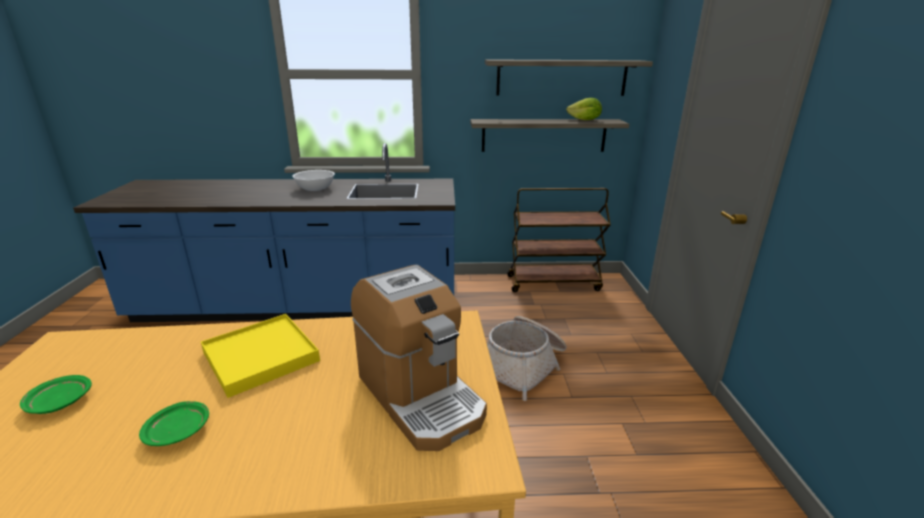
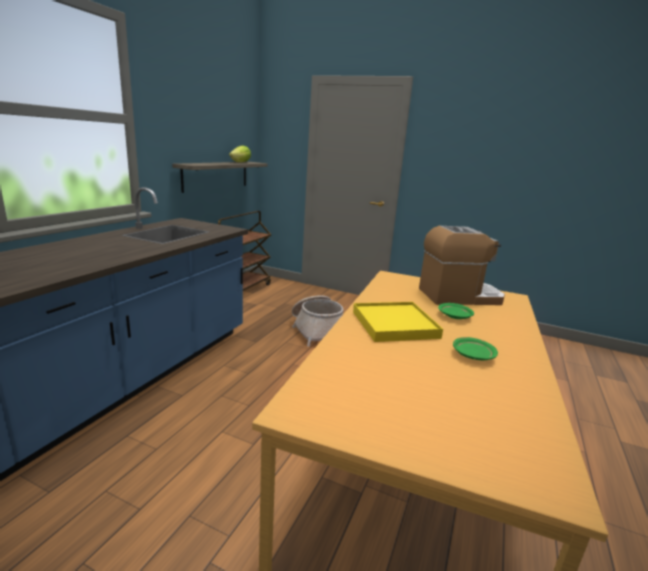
camera: 65 degrees left, 5 degrees down
green plate [20,375,92,414] -> green plate moved to [438,303,474,319]
white bowl [292,170,335,191] -> none
shelf [485,59,653,96] -> none

